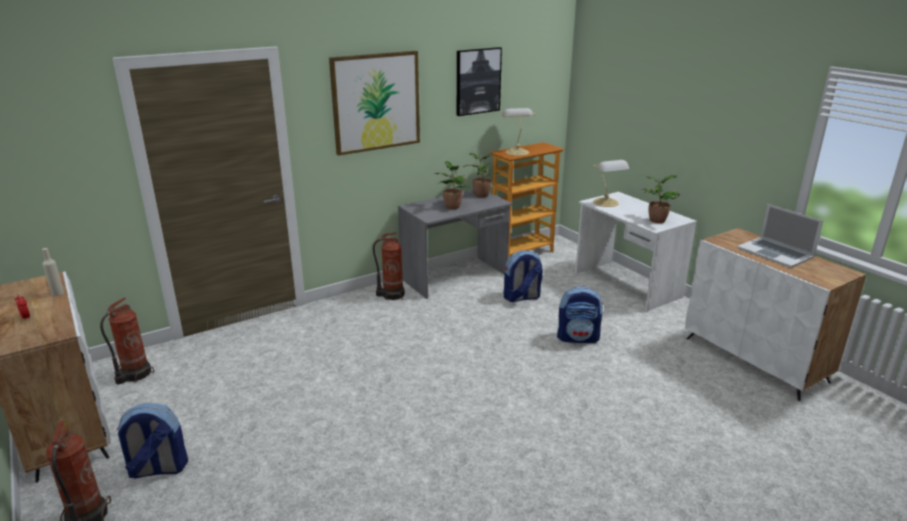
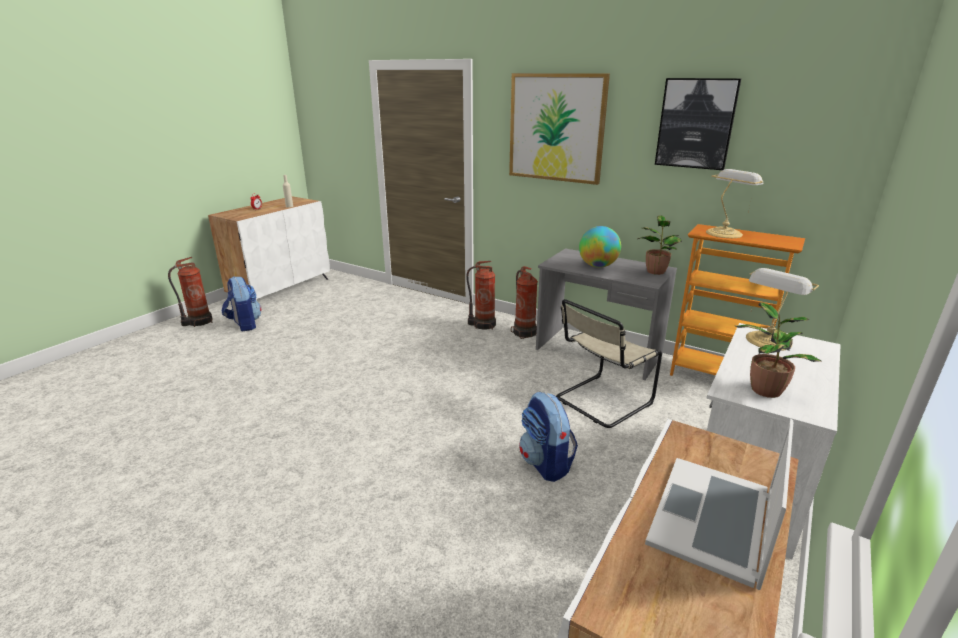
camera: 65 degrees right, 0 degrees up
fire extinguisher [100,298,154,385] -> fire extinguisher moved to [466,261,496,330]
potted plant [435,161,468,209] -> globe [579,226,621,268]
backpack [504,250,543,302] -> beige chair [556,299,662,428]

